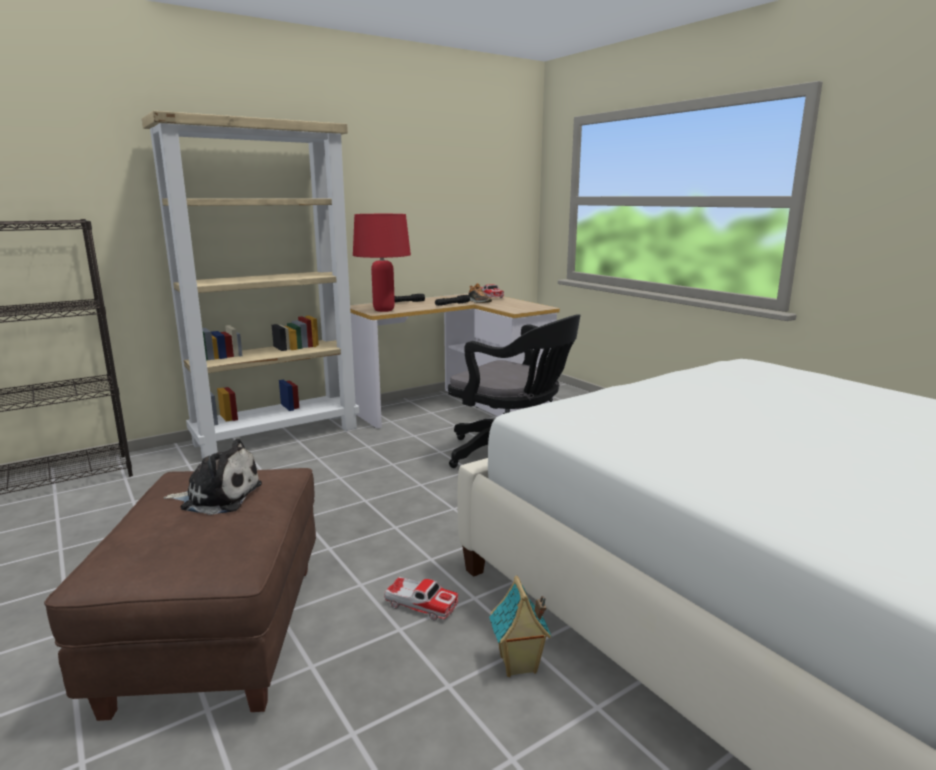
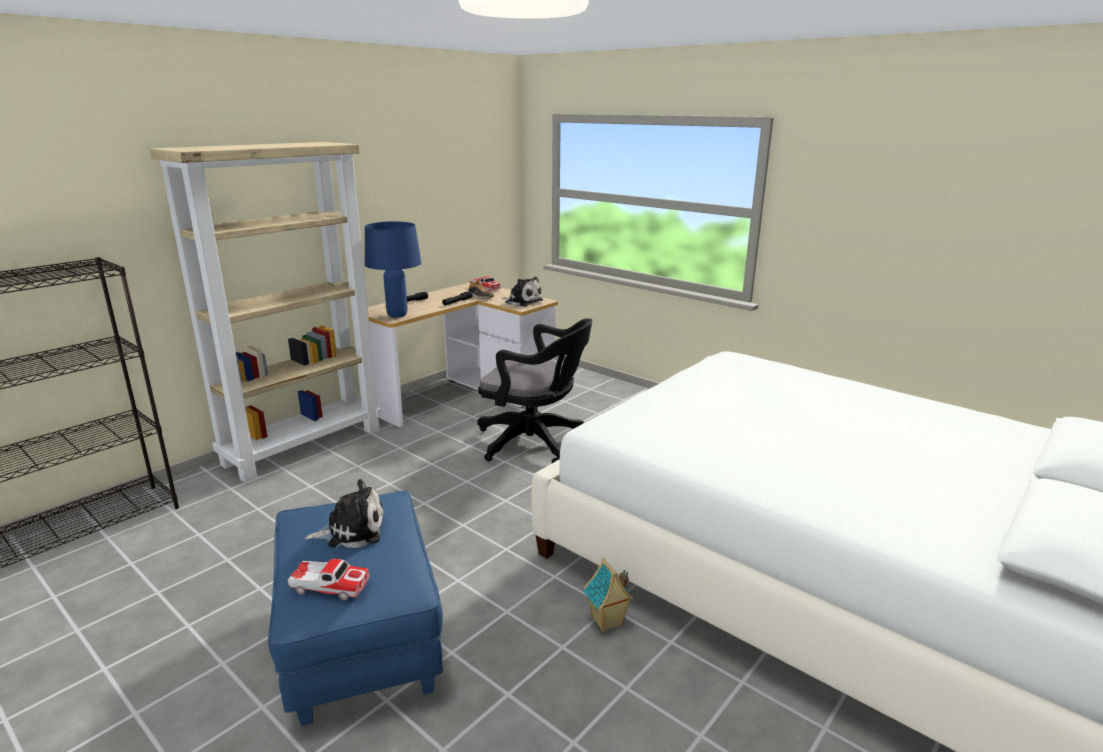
camera: 15 degrees left, 5 degrees up
brown ottoman [44,468,316,721] -> blue ottoman [268,491,443,726]
red table lamp [353,214,411,312] -> blue table lamp [365,221,421,318]
toy car [384,577,458,621] -> toy car moved to [288,559,369,600]
none -> plush toy [501,276,543,306]

